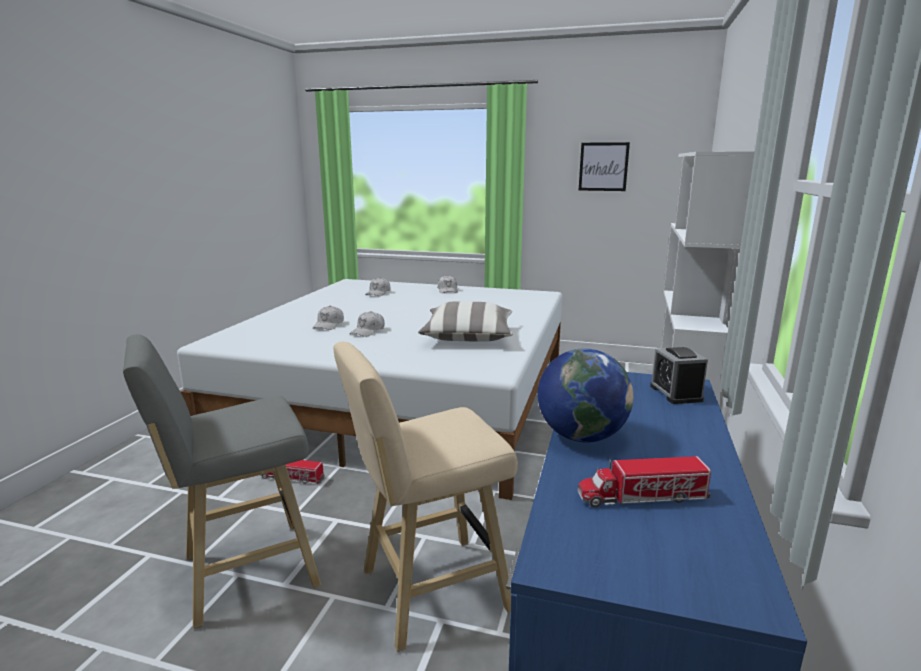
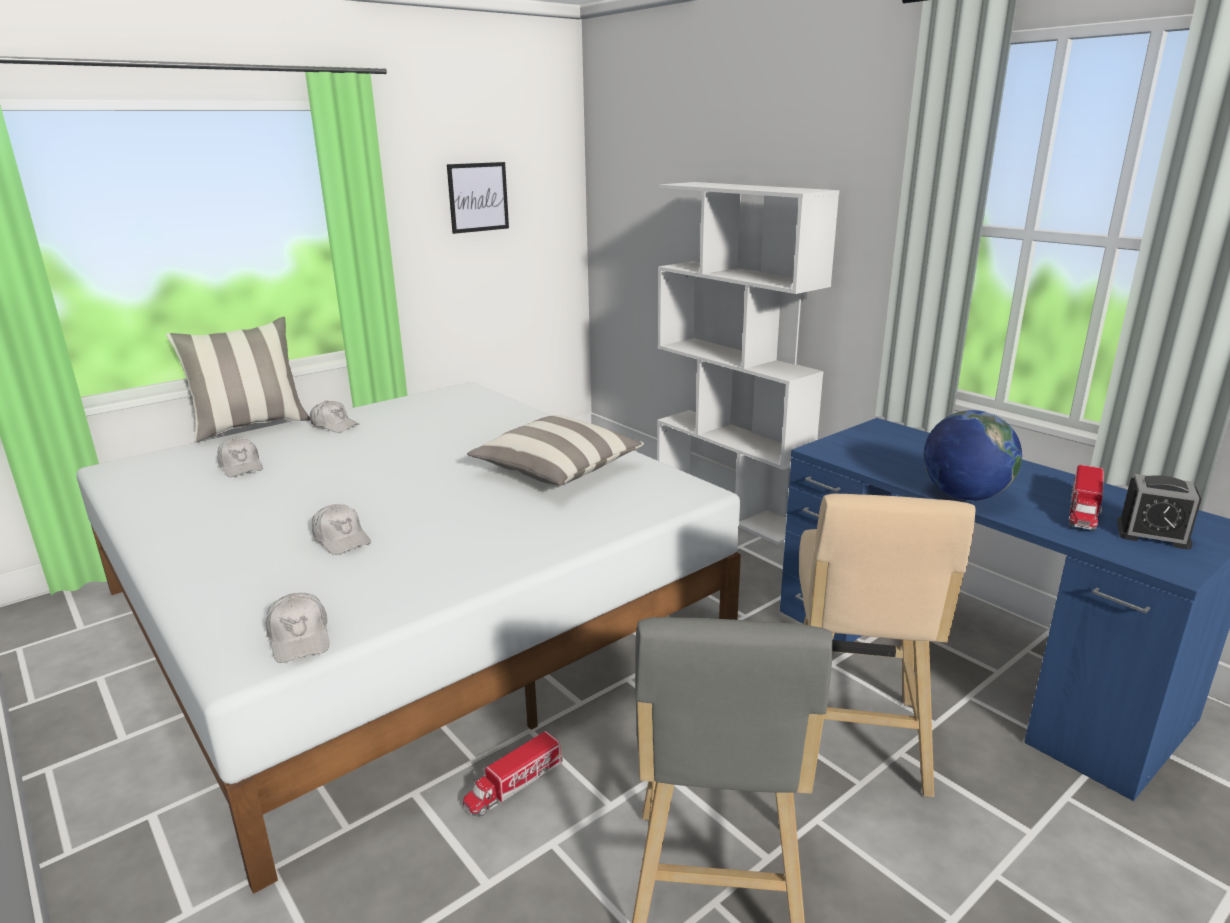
camera: 55 degrees left, 5 degrees up
white cap [350,311,385,337] -> white cap moved to [266,593,329,663]
alarm clock [650,347,708,404] -> alarm clock moved to [1117,474,1201,550]
none -> pillow [166,317,310,443]

